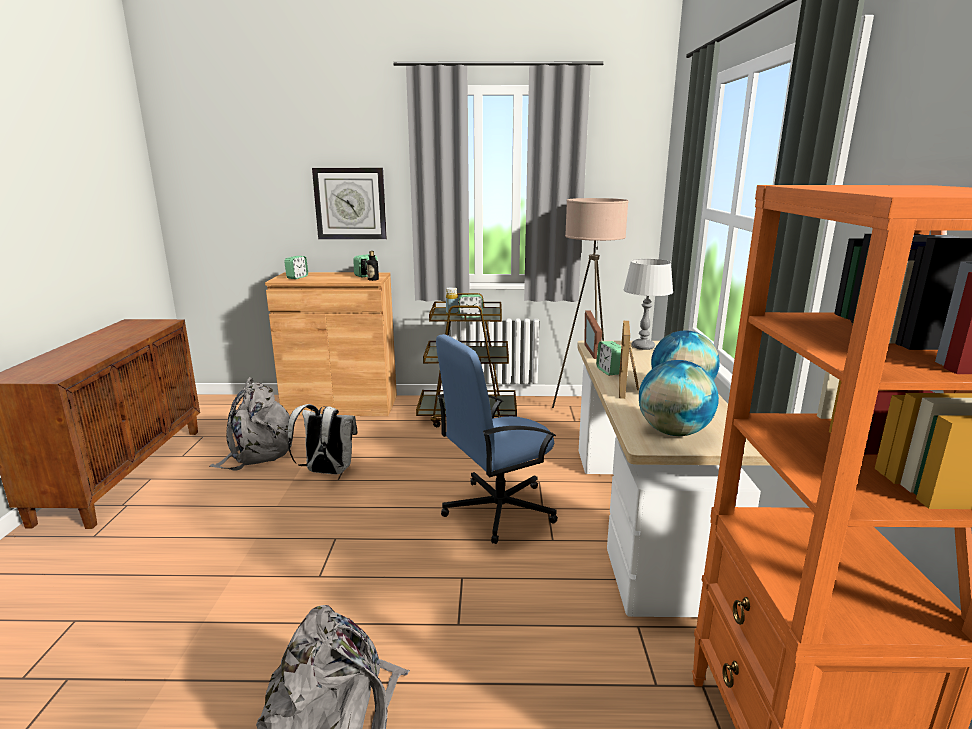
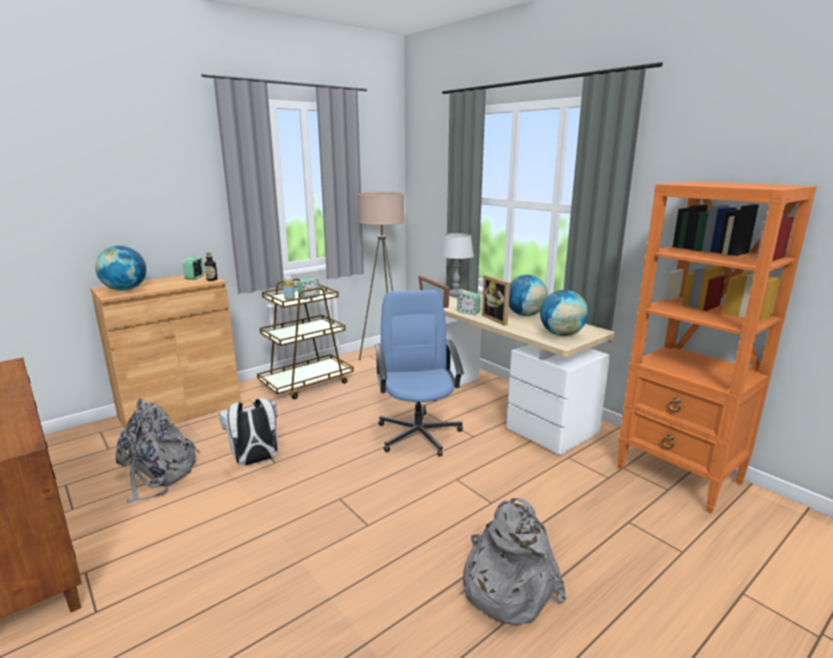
camera: 40 degrees left, 0 degrees up
alarm clock [284,256,308,279] -> globe [95,246,146,291]
wall clock [312,168,387,239] -> none
blue office chair [436,334,558,544] -> blue office chair turned 150 degrees clockwise [375,290,464,456]

